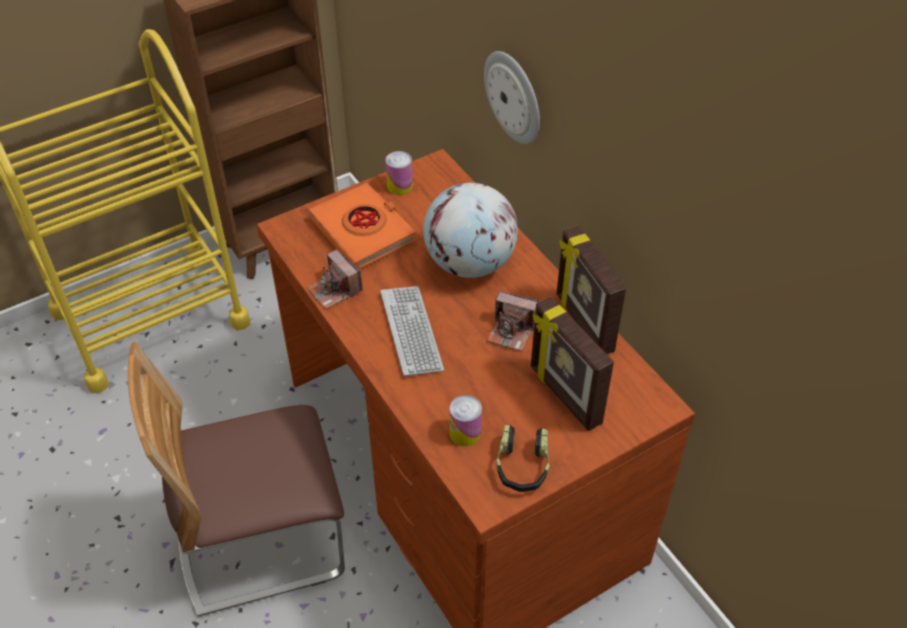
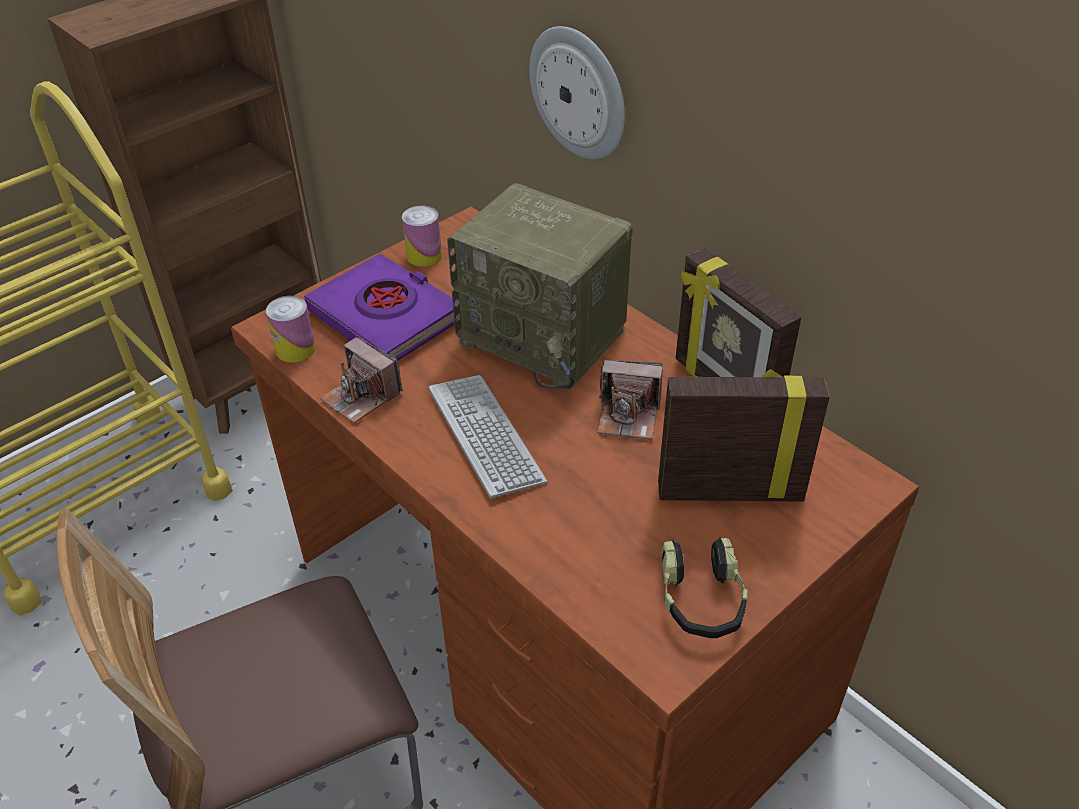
camera: 10 degrees left, 5 degrees down
orange book [309,183,416,269] -> purple book [304,254,460,360]
globe [423,183,518,278] -> radio [447,183,633,391]
can [450,395,482,446] -> can moved to [266,296,315,362]
picture frame [531,296,614,431] -> picture frame turned 135 degrees clockwise [658,369,829,501]

